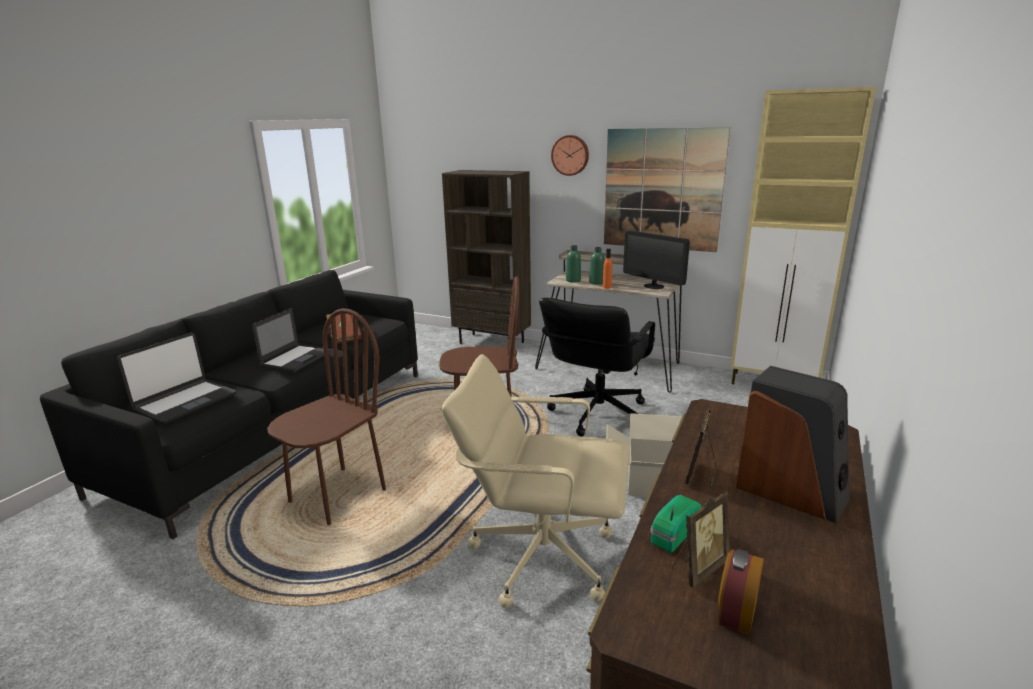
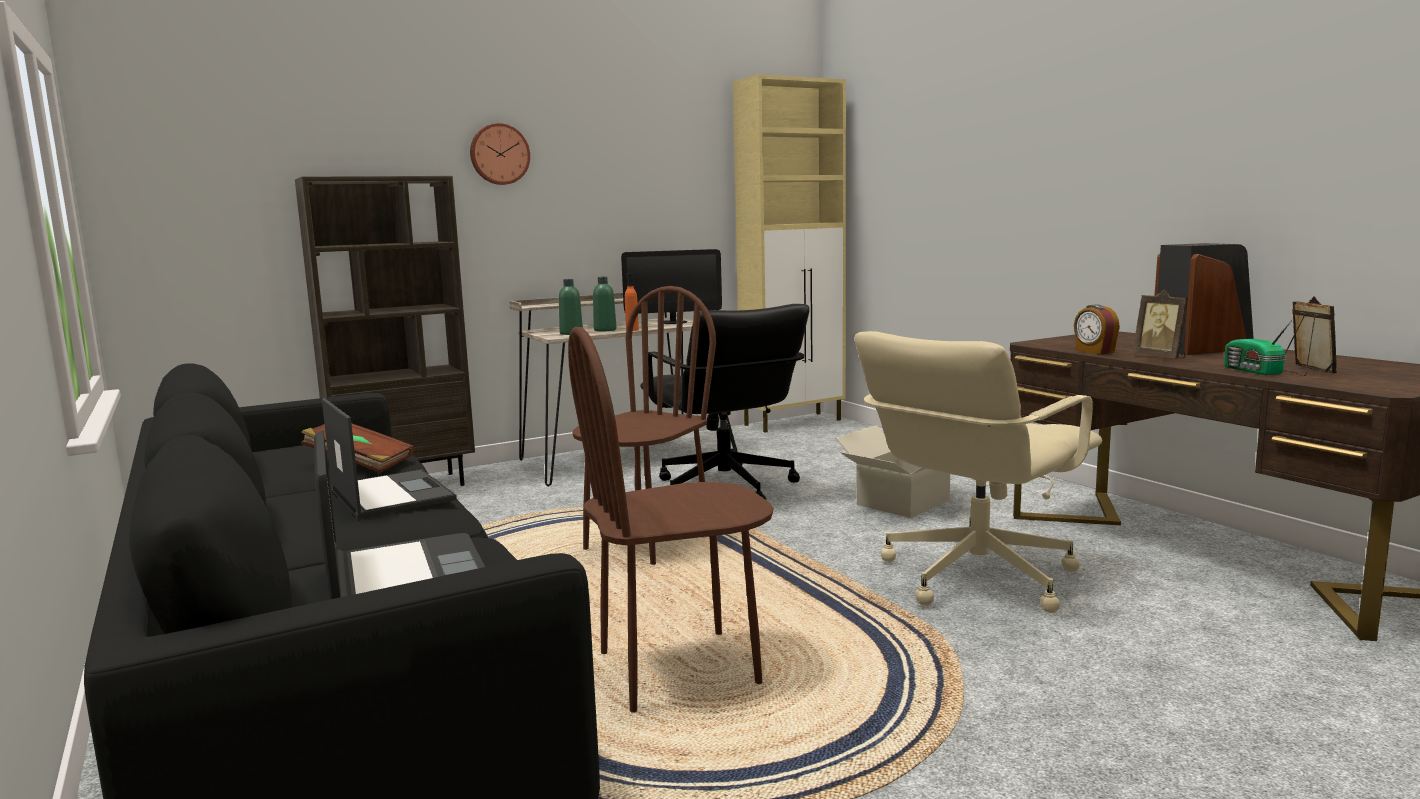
camera: 55 degrees left, 10 degrees down
brown chair [267,308,386,525] -> brown chair turned 90 degrees counterclockwise [568,327,774,713]
picture [604,128,730,252] -> none
alarm clock [718,549,764,636] -> alarm clock moved to [1074,304,1120,355]

